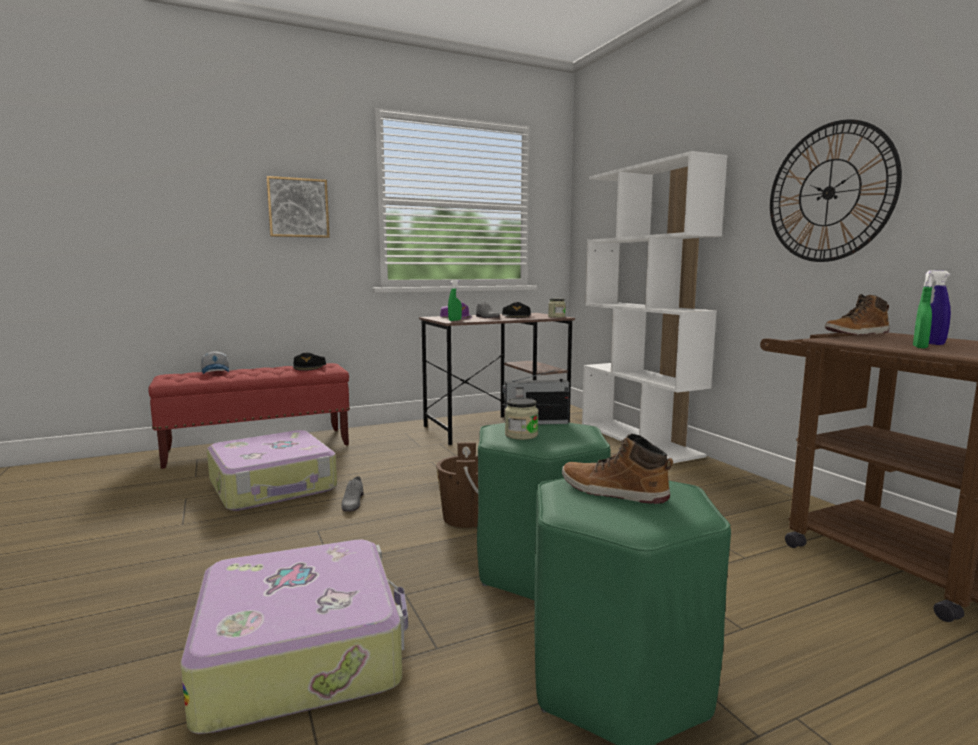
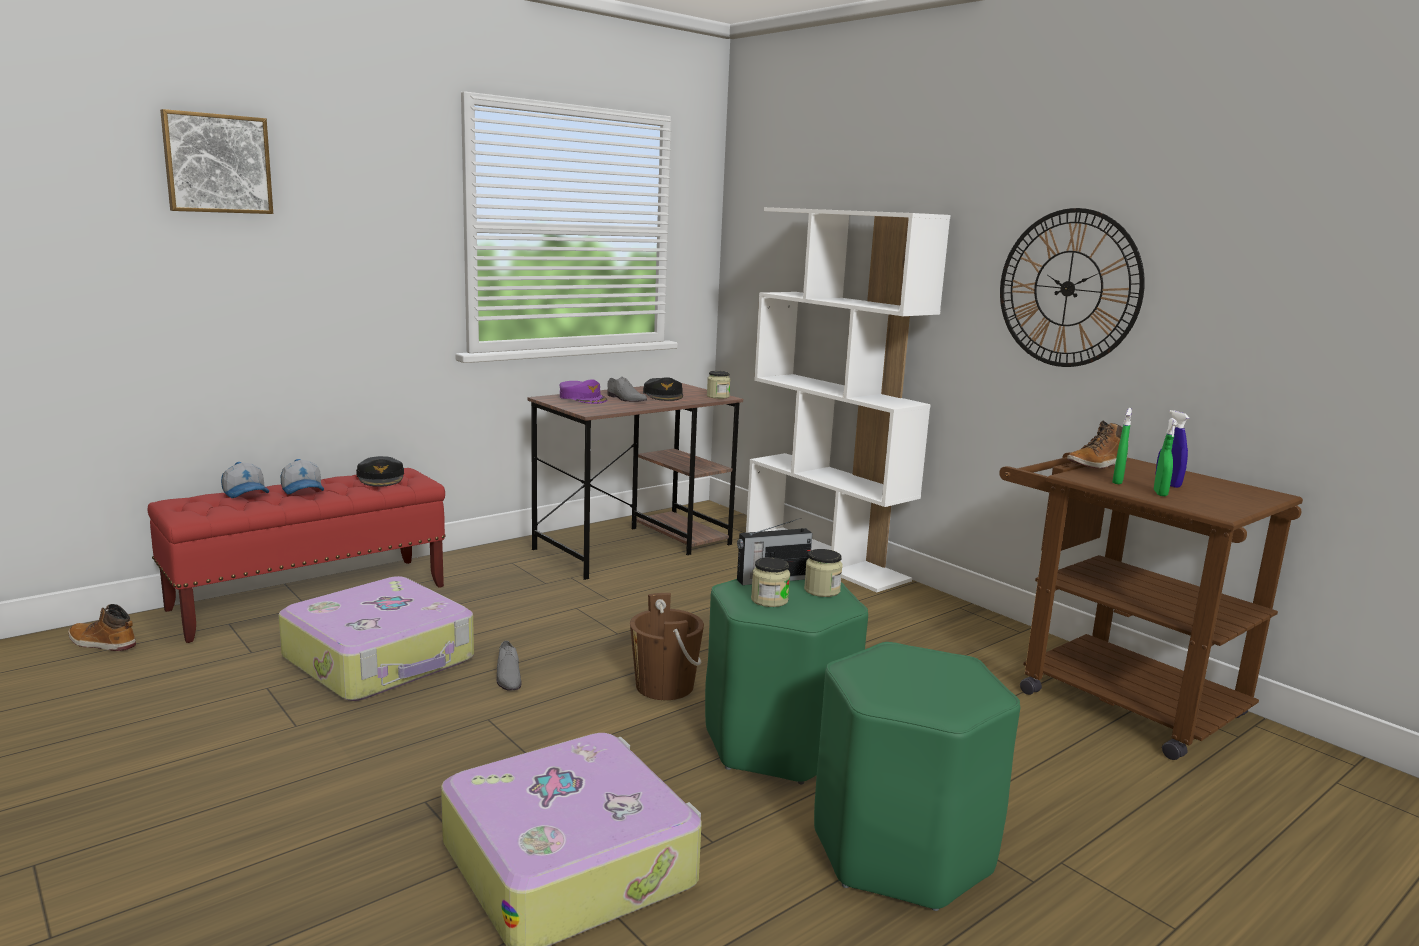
camera: 15 degrees left, 5 degrees up
picture [266,176,330,238] -> picture moved to [160,109,273,214]
green spray bottle [448,280,462,321] -> green spray bottle moved to [1112,408,1132,484]
boot [562,434,673,504] -> boot moved to [69,604,136,651]
none -> cap [281,459,324,495]
none -> jar [804,549,843,597]

